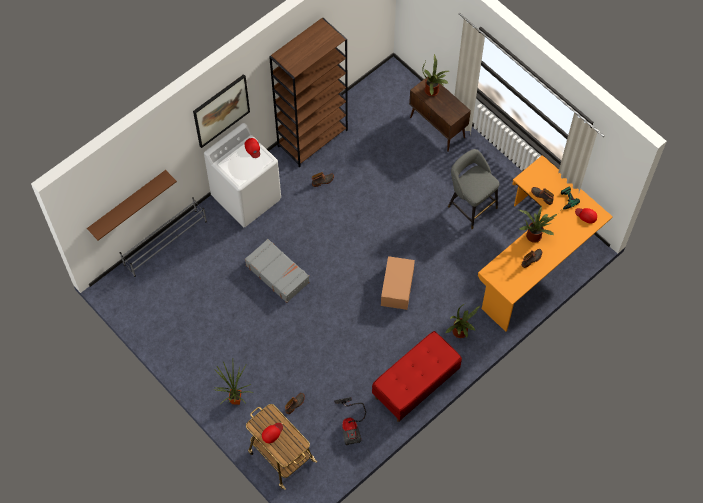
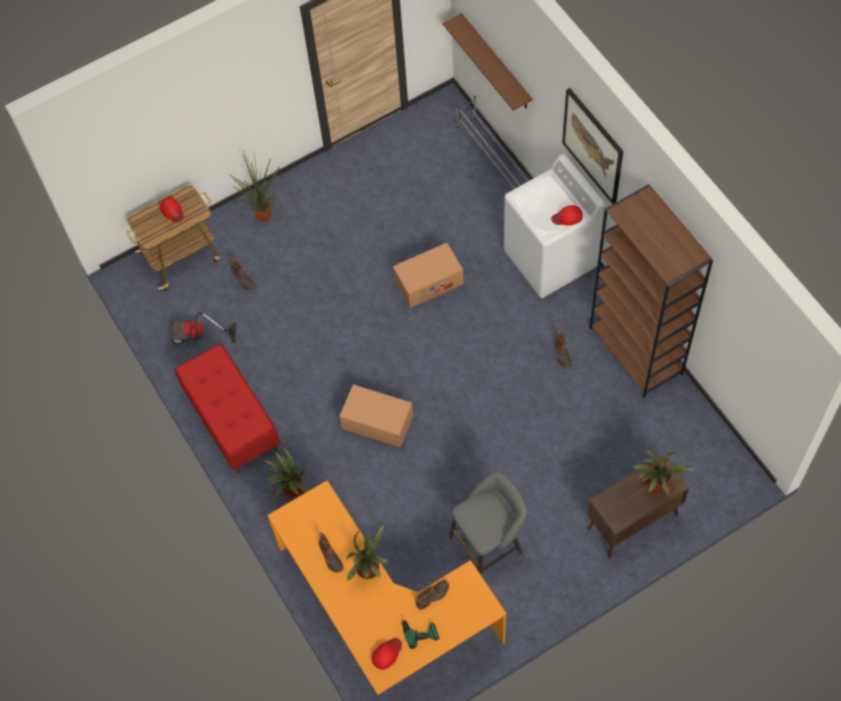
camera: 105 degrees right, 0 degrees up
grey suitcase [245,239,310,303] -> cardboard box [393,243,464,308]

